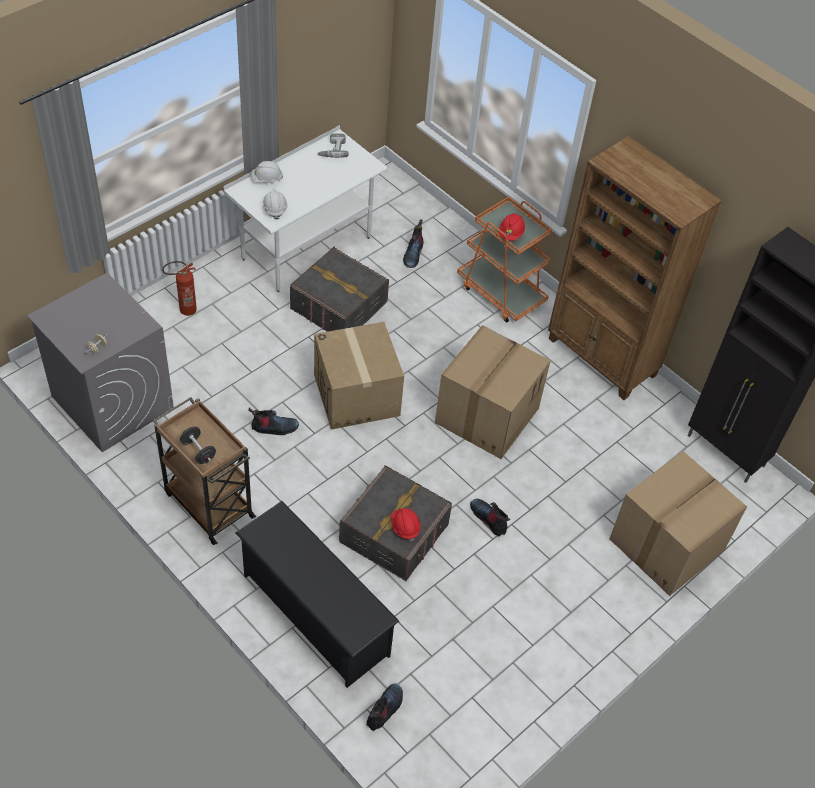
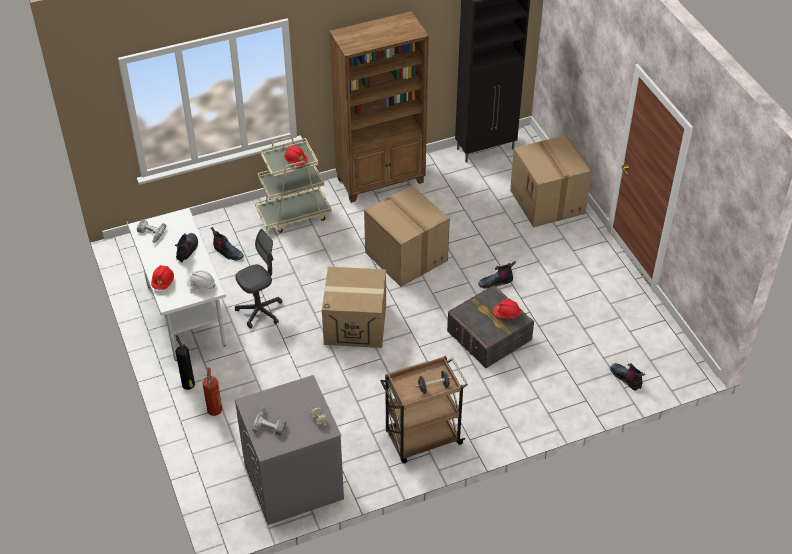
camera: 65 degrees left, 5 degrees down
black shoe rack [236,501,399,688] -> none
boot [248,408,299,435] -> boot moved to [175,233,198,262]
white hard hat [251,161,283,183] -> red hard hat [151,265,174,290]
grey storage box [290,246,389,332] -> grey office chair [235,229,282,329]
orange cart [457,196,552,322] -> beige cart [255,137,332,233]
none -> fire extinguisher [175,335,195,390]
none -> power drill [252,406,286,436]

